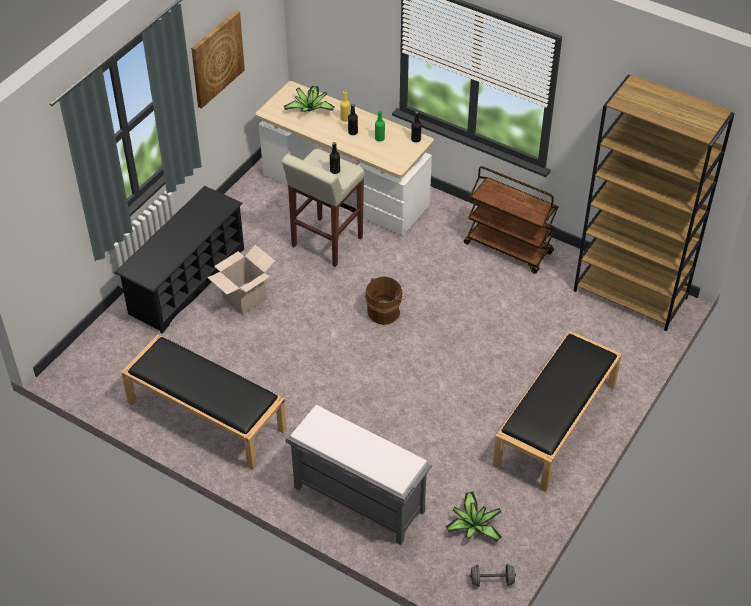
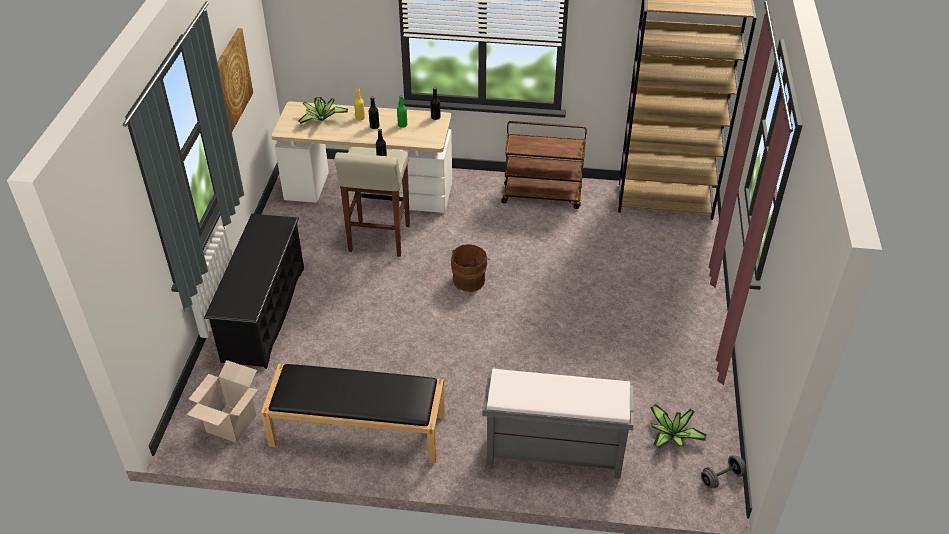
camera: 25 degrees left, 5 degrees down
cardboard box [207,245,275,315] -> cardboard box moved to [186,360,258,443]
black bench [493,331,622,492] -> none

